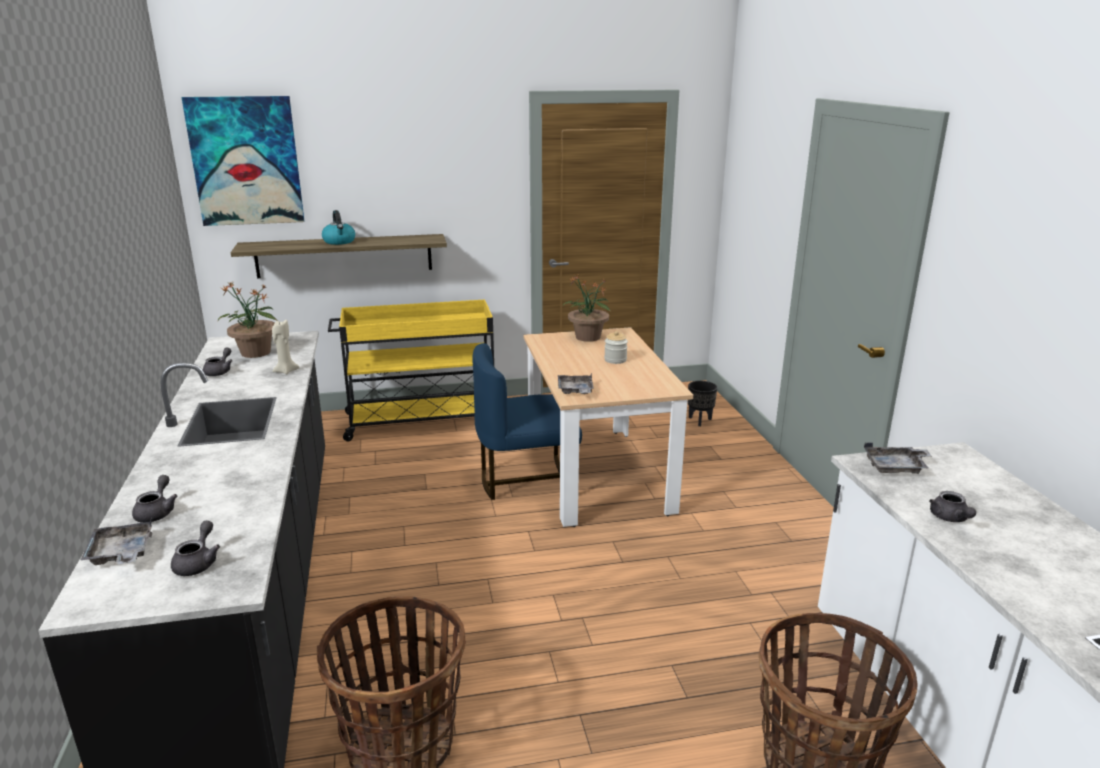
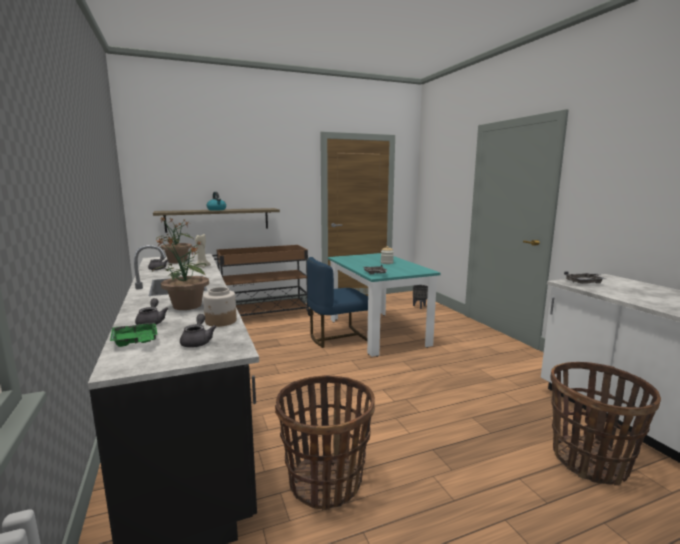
camera: 10 degrees left, 10 degrees down
grey tray [81,518,152,565] -> green tray [110,321,157,347]
picture [181,96,304,226] -> none
yellow cart [328,300,494,441] -> brown cart [212,245,314,316]
beige dining table [523,327,693,527] -> turquoise dining table [328,253,441,357]
potted plant [562,275,612,342] -> potted plant moved to [152,237,209,310]
grey teapot [929,491,976,522] -> none
none -> jar [203,287,237,327]

